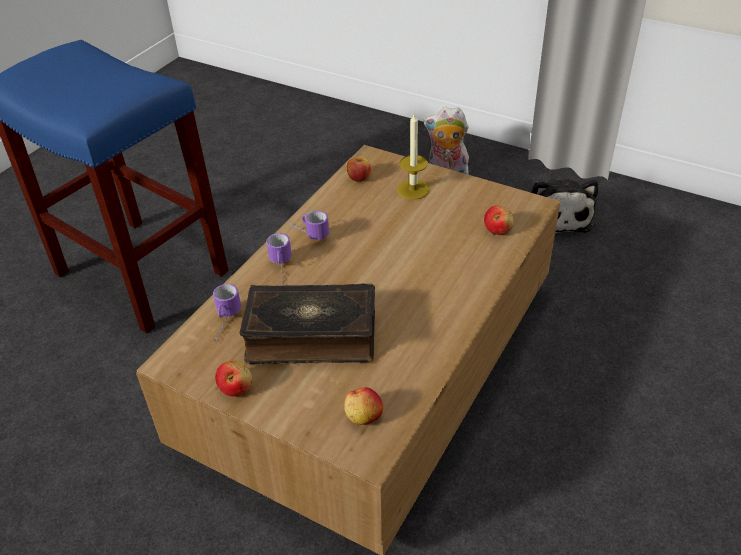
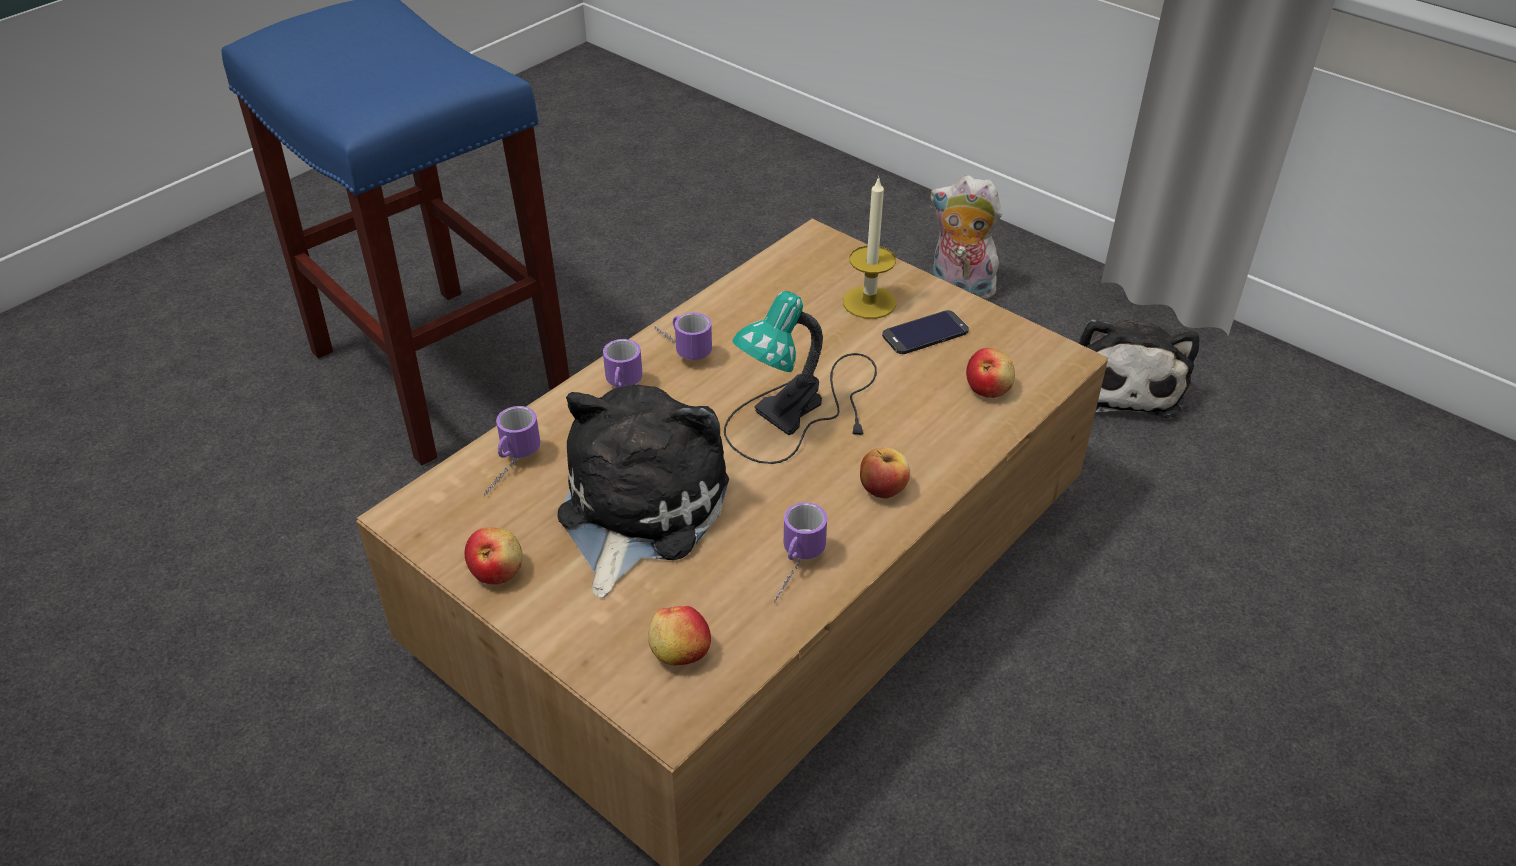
camera: 10 degrees right, 0 degrees up
book [239,284,375,364] -> plush toy [557,384,729,598]
apple [347,156,372,182] -> apple moved to [860,447,910,498]
none -> table lamp [724,291,877,464]
none -> mug [774,502,827,603]
none -> phone [882,310,969,354]

